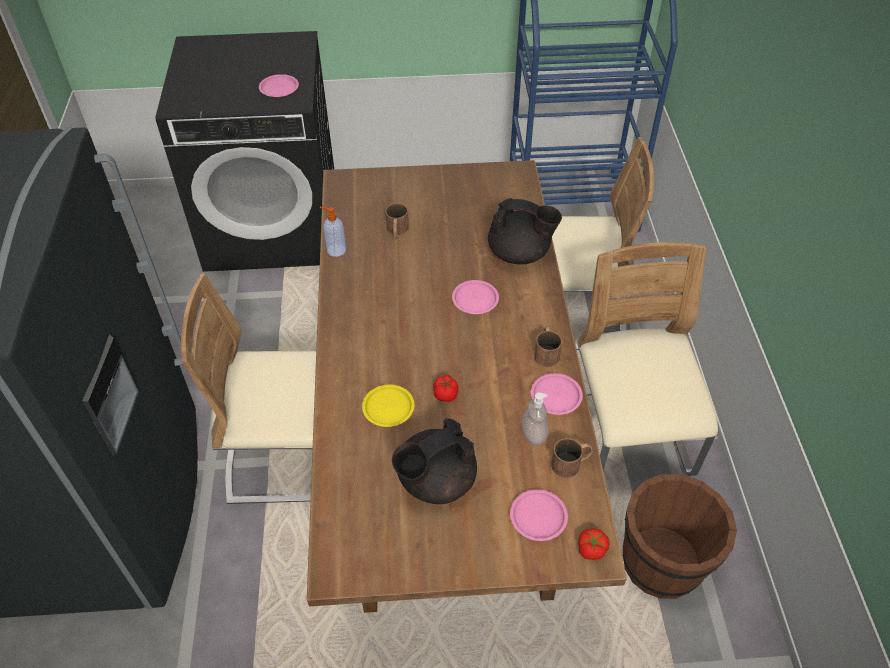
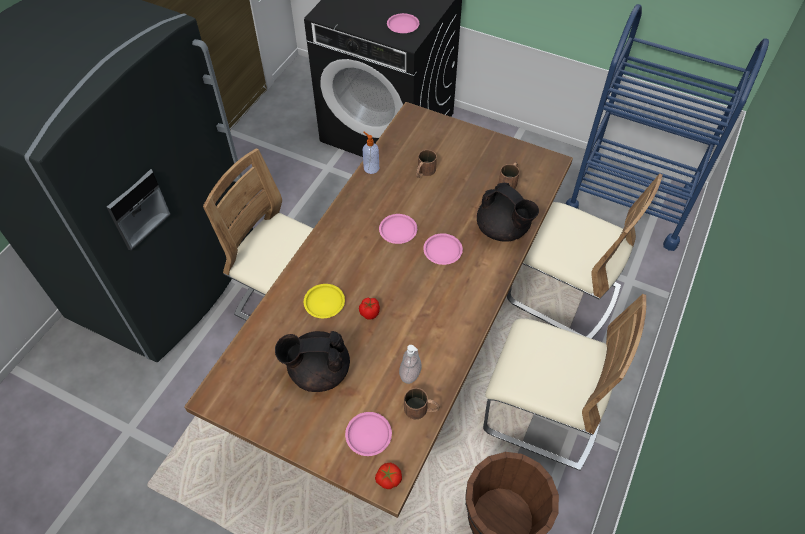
camera: 30 degrees right, 5 degrees up
pink plate [531,373,583,415] -> pink plate moved to [379,214,417,244]
brown mug [534,326,562,367] -> brown mug moved to [498,162,520,189]
beige chair [577,242,718,476] -> beige chair turned 90 degrees clockwise [483,294,646,471]

